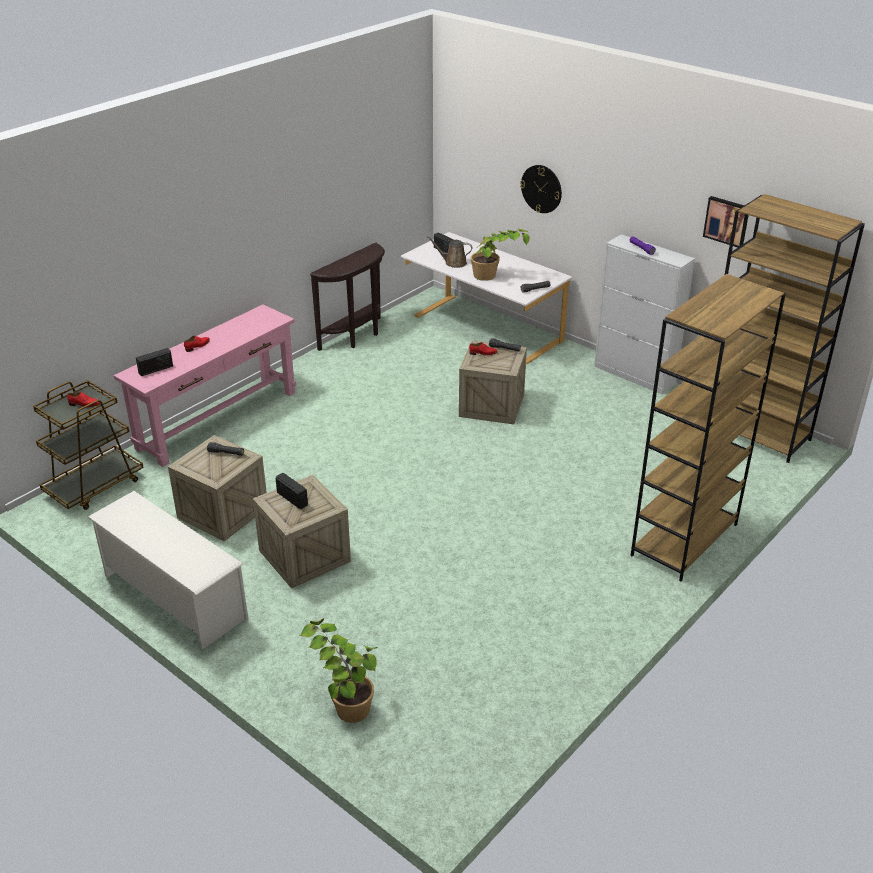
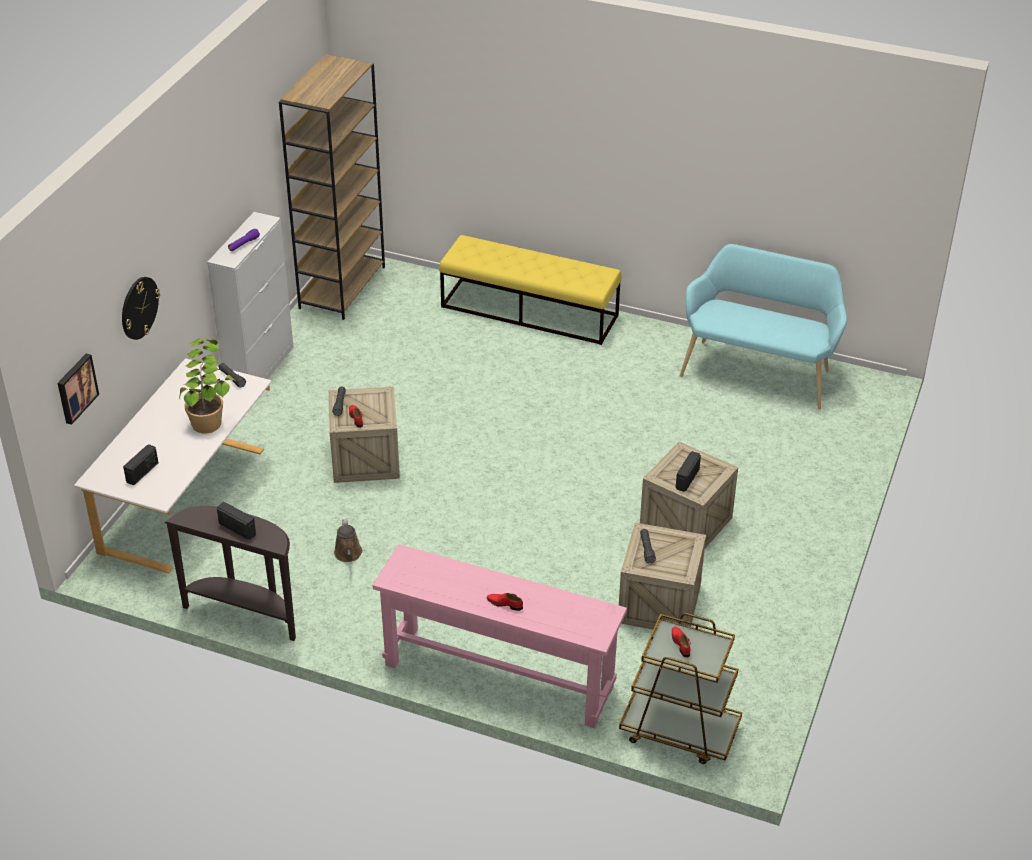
camera: 110 degrees left, 5 degrees up
white shoe rack [87,491,248,650] -> none
radio [136,348,173,376] -> radio moved to [217,502,256,540]
potted plant [300,618,378,723] -> none
brown watering can [426,236,473,268] -> brown watering can moved to [334,519,362,562]
brown bookcase [631,274,786,581] -> yellow bench [439,235,621,345]
picture [703,196,749,247] -> picture moved to [58,353,99,425]
none -> turquoise bench [680,244,847,409]

